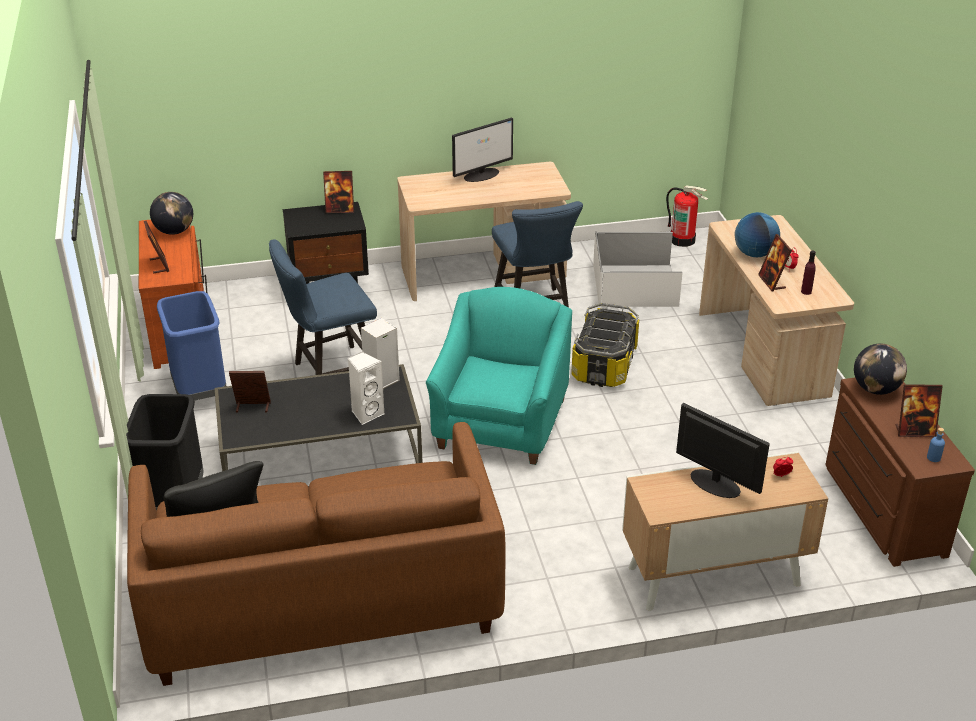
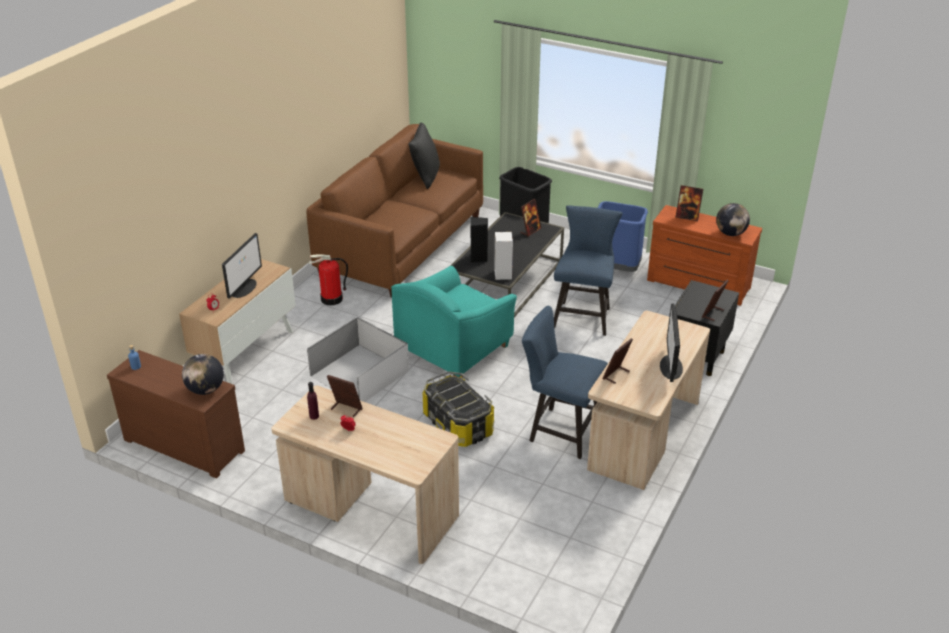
camera: 130 degrees right, 0 degrees up
white speaker [348,352,385,425] -> black speaker [471,217,488,263]
turquoise armchair [426,287,572,465] -> turquoise armchair turned 75 degrees clockwise [391,266,517,377]
white storage box [593,232,683,307] -> white storage box moved to [307,317,409,402]
fire extinguisher [666,185,709,247] -> fire extinguisher moved to [308,254,348,305]
monitor [676,403,770,498] -> monitor turned 60 degrees counterclockwise [222,233,262,299]
globe [734,212,780,257] -> none
picture frame [896,384,943,437] -> picture frame moved to [602,338,633,384]

